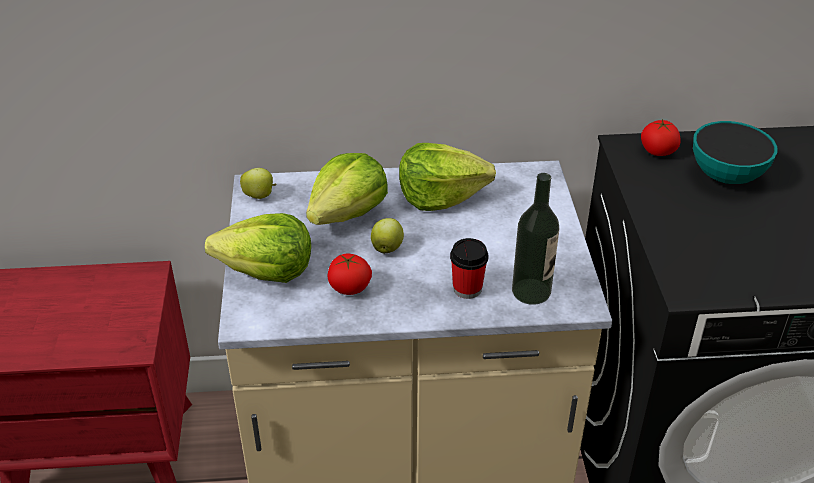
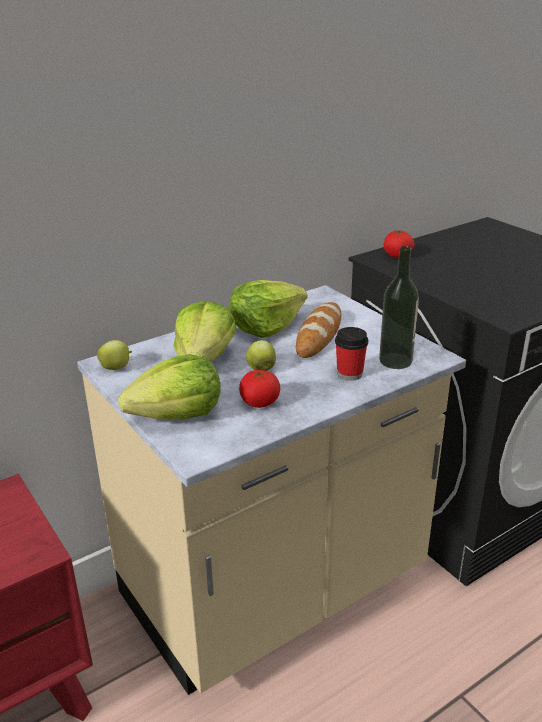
camera: 30 degrees left, 10 degrees down
bowl [693,121,777,184] -> none
none -> bread [296,302,341,358]

